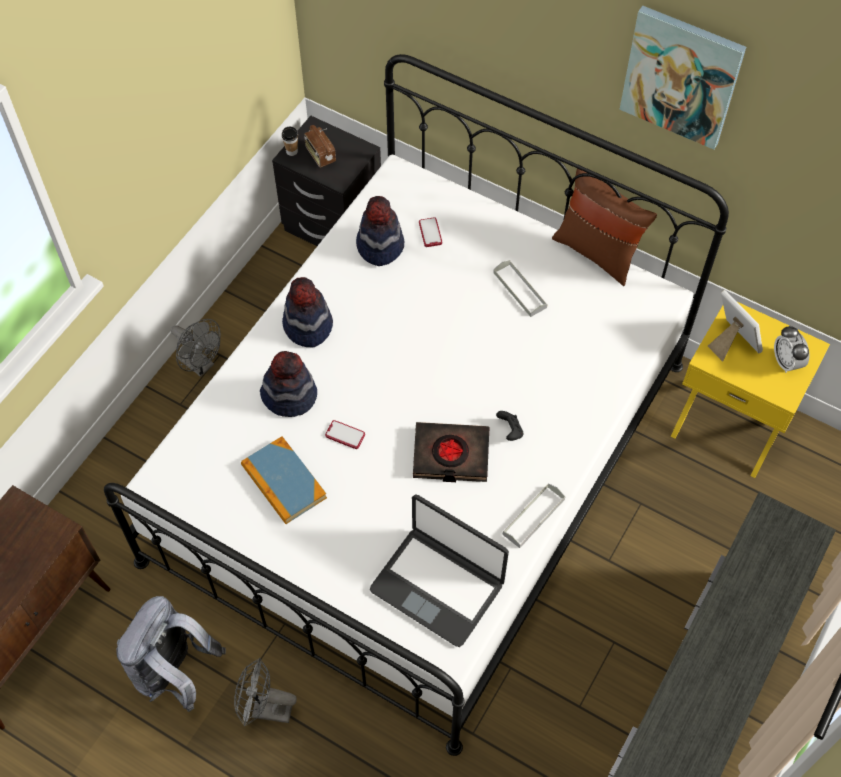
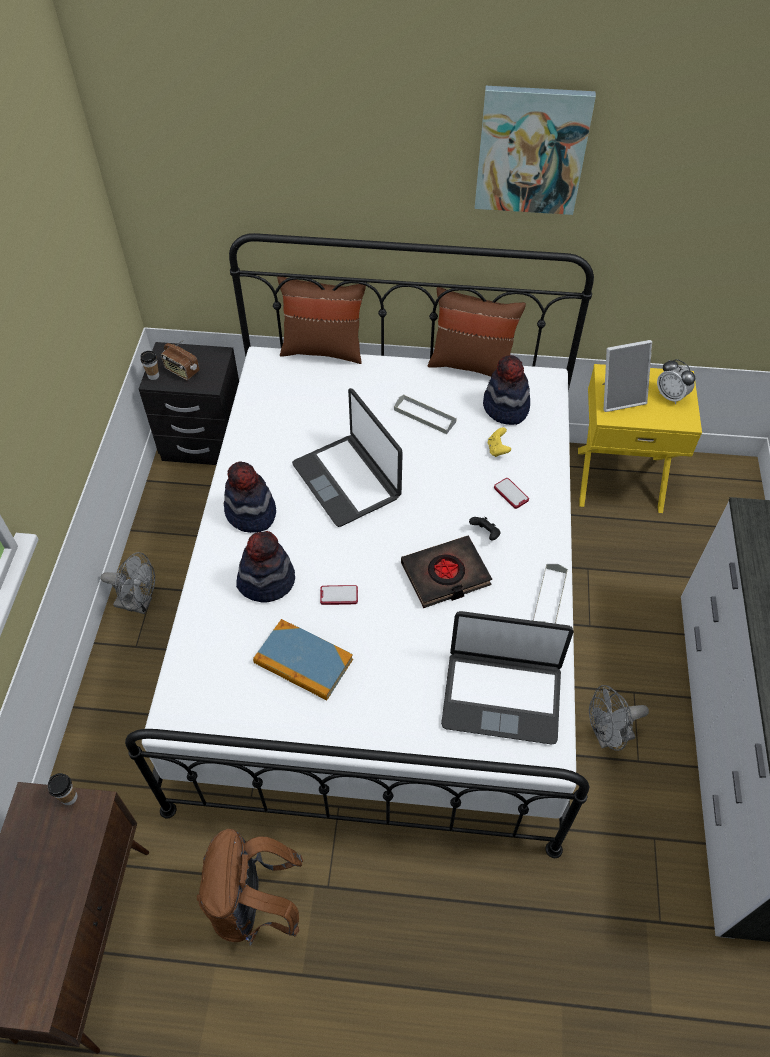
camera: 25 degrees left, 5 degrees down
grey backpack [116,596,226,712] -> brown backpack [197,829,303,946]
grey fan [234,658,297,726] -> grey fan moved to [589,685,649,751]
hat [356,196,404,266] -> hat moved to [483,355,530,425]
phone [419,217,442,247] -> phone moved to [494,478,529,509]
picture frame [708,290,763,362] -> picture frame turned 135 degrees clockwise [602,340,652,412]
none -> cup [48,773,77,805]
none -> brown pillow [277,276,366,364]
none -> laptop [292,388,403,527]
none -> yellow game controller [488,427,511,457]

